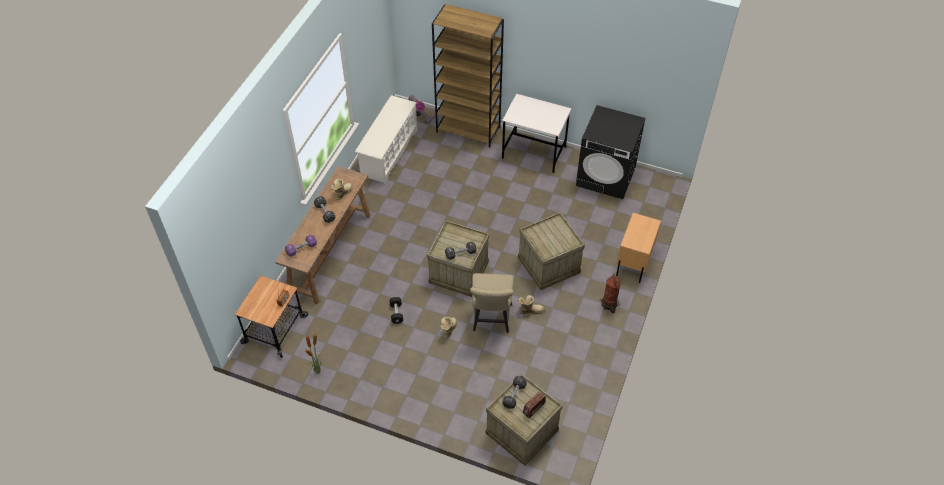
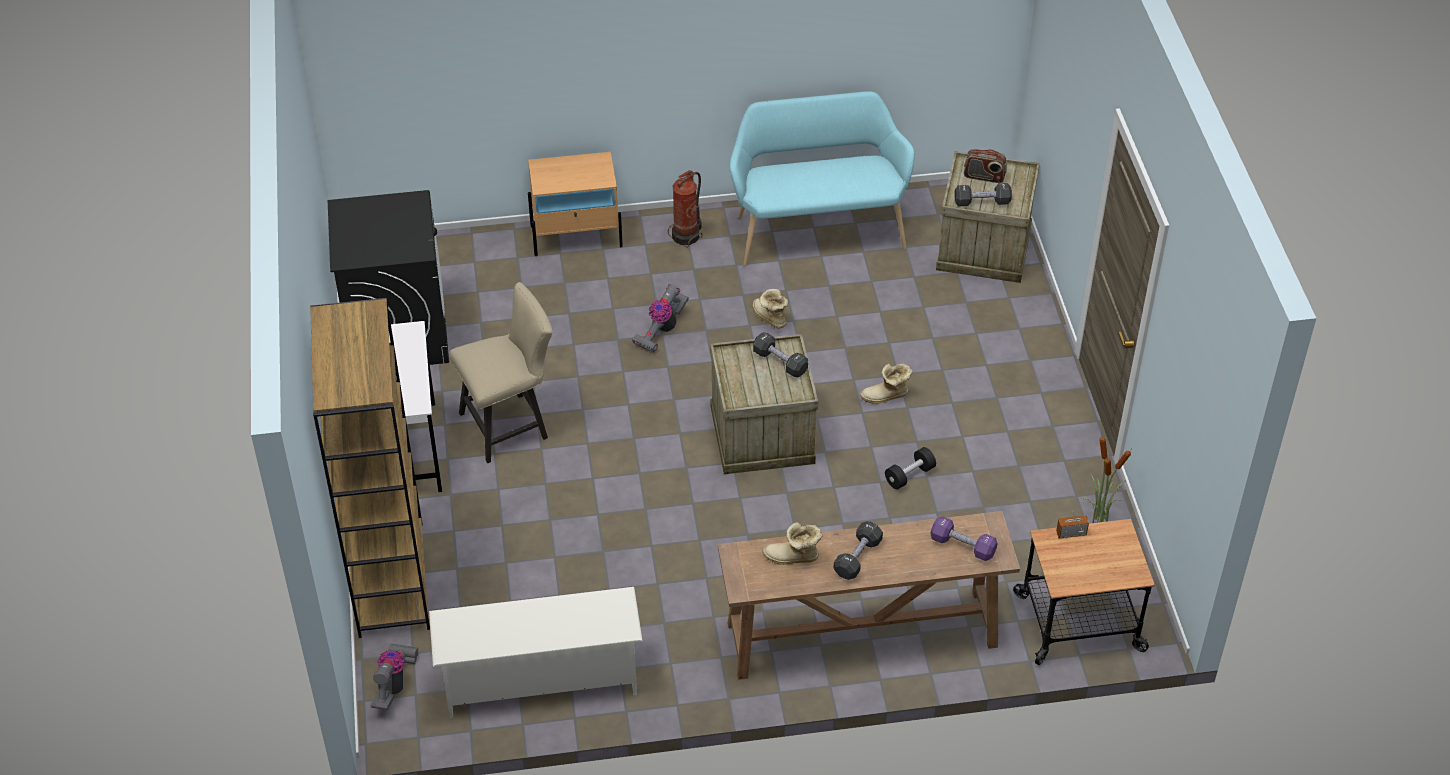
camera: 120 degrees left, 5 degrees down
beige chair [470,273,514,333] -> beige chair moved to [449,282,552,463]
crate [518,212,585,290] -> vacuum cleaner [632,284,689,352]
none -> turquoise bench [730,91,915,266]

